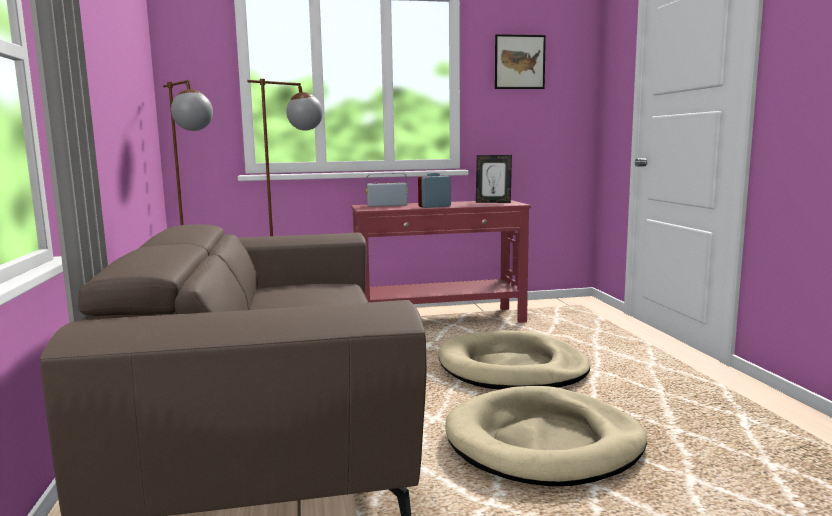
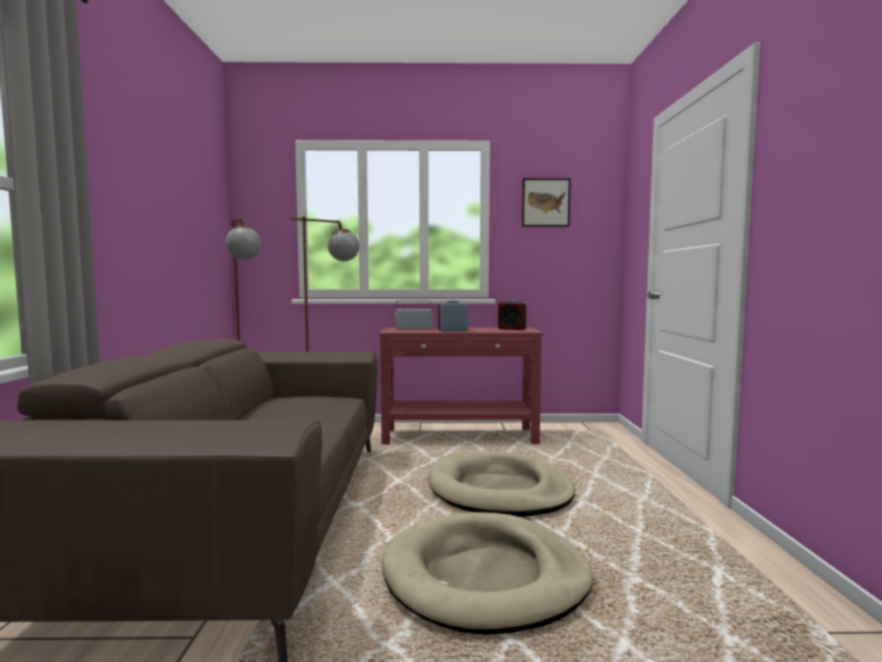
camera: 10 degrees right, 5 degrees down
picture frame [476,155,512,203] -> alarm clock [498,300,527,330]

